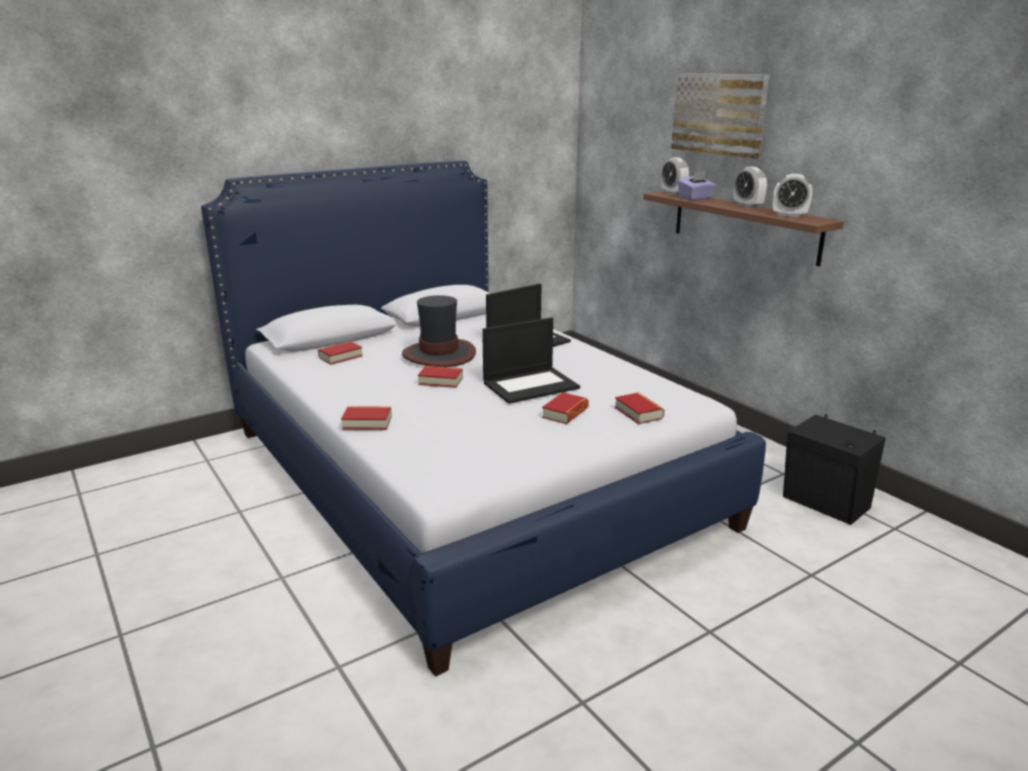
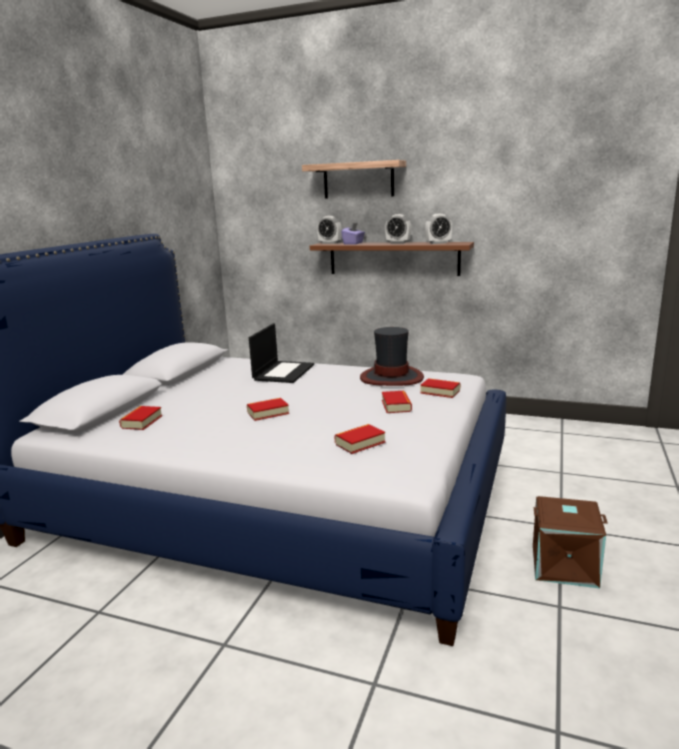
camera: 35 degrees left, 5 degrees down
book [341,406,392,430] -> book moved to [335,424,385,454]
hat [402,295,476,367] -> hat moved to [360,327,424,386]
laptop [482,317,580,404] -> none
picture [671,73,769,159] -> shelf [302,160,406,199]
black speaker [783,414,886,525] -> none
none -> brown storage box [533,496,608,589]

